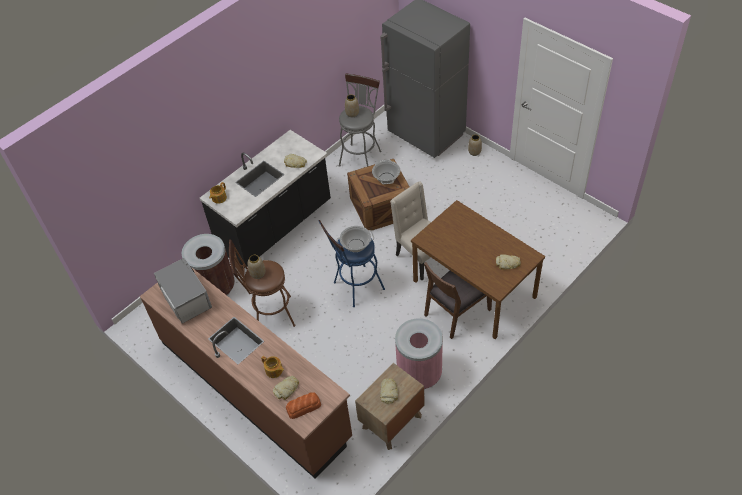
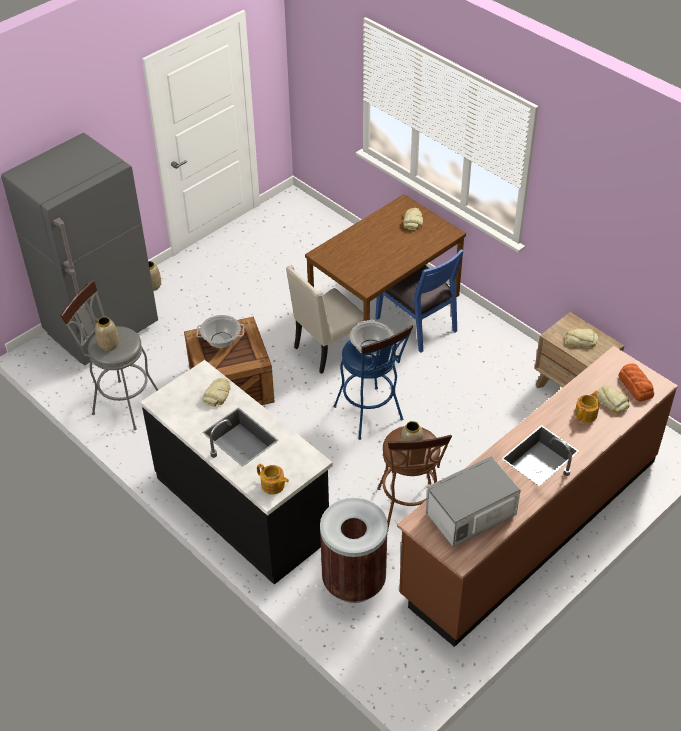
camera: 90 degrees left, 5 degrees down
pink trash can [395,318,443,389] -> none
brown chair [424,262,492,339] -> blue chair [375,249,464,353]

